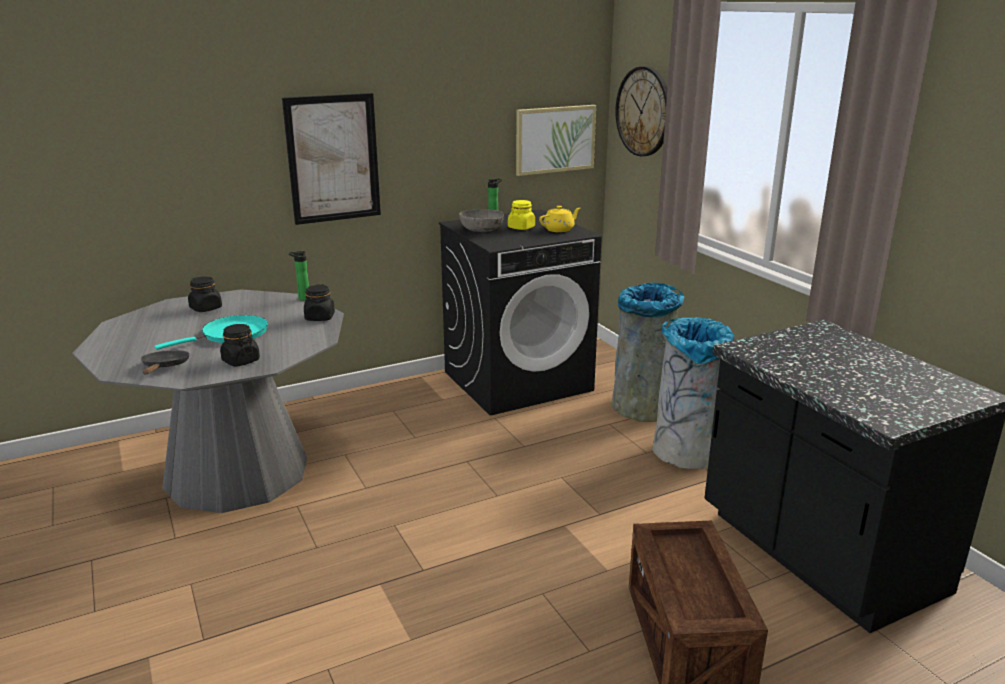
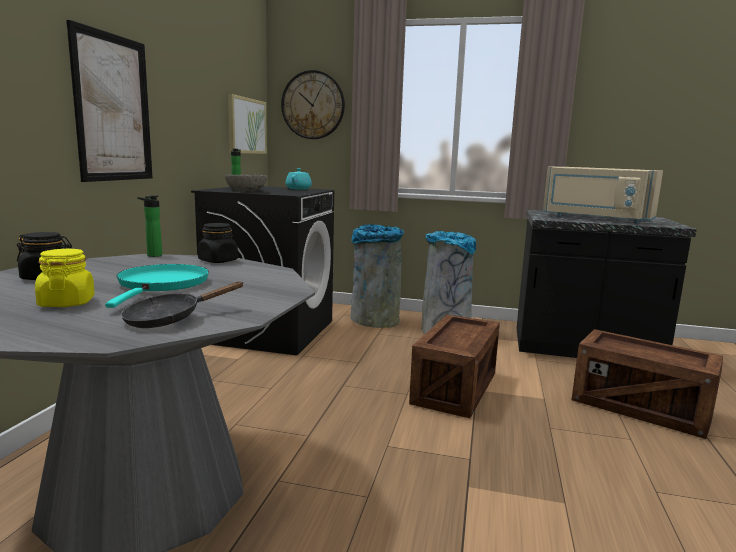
camera: 50 degrees left, 10 degrees down
black frying pan [141,350,190,374] -> black frying pan turned 75 degrees counterclockwise [121,282,244,328]
black jar [220,324,260,367] -> none
yellow jar [508,200,535,230] -> yellow jar moved to [35,249,95,307]
yellow teapot [539,206,580,232] -> turquoise teapot [285,168,312,190]
none -> crate [409,314,500,418]
none -> beige microwave [543,167,663,224]

